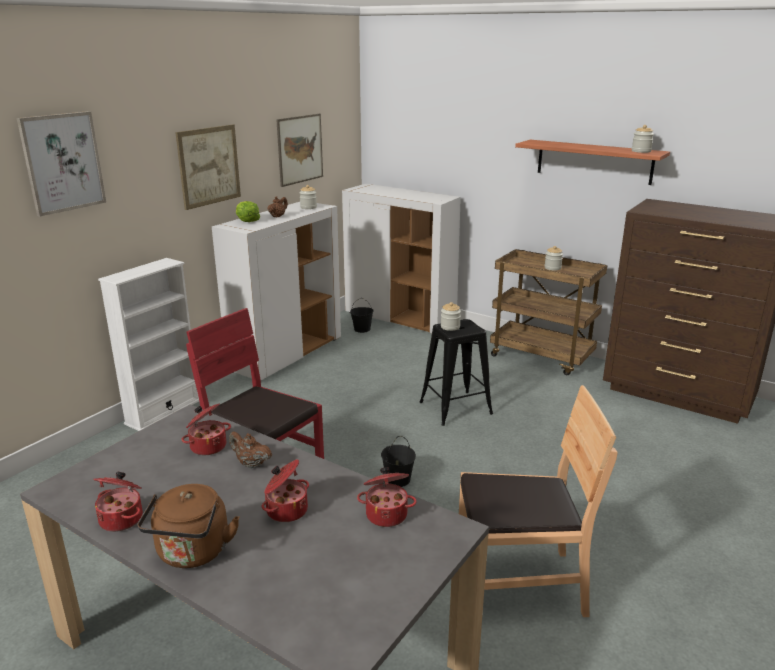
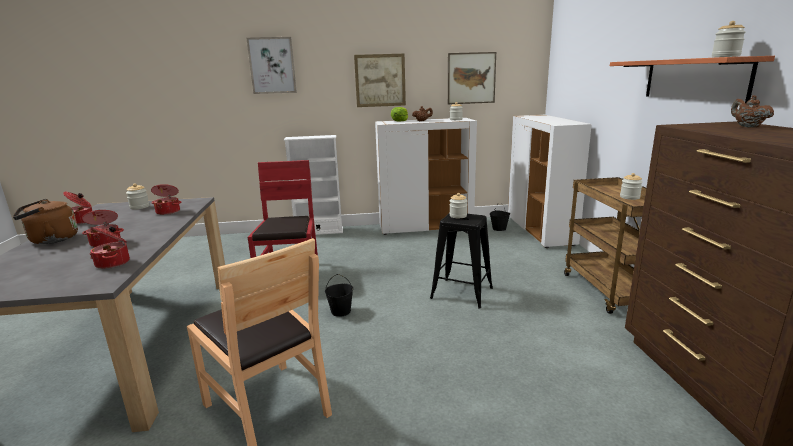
camera: 50 degrees right, 5 degrees down
brown teapot [229,432,272,468] -> brown teapot moved to [731,95,774,127]
none -> jar [126,184,149,209]

